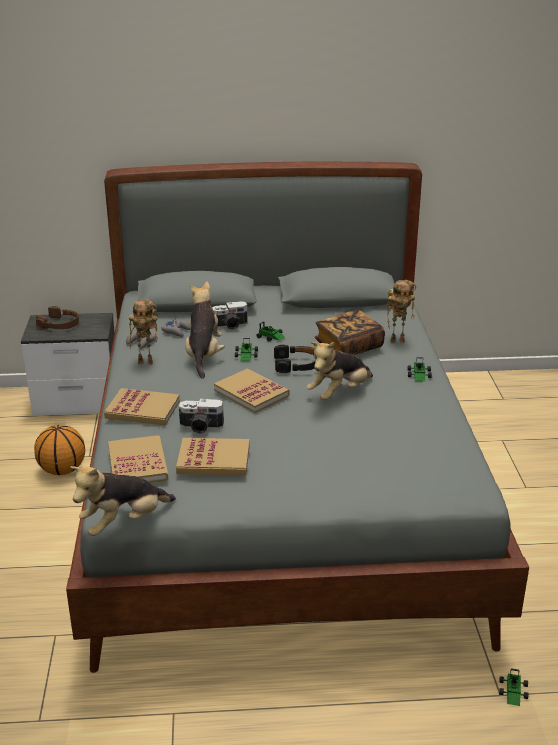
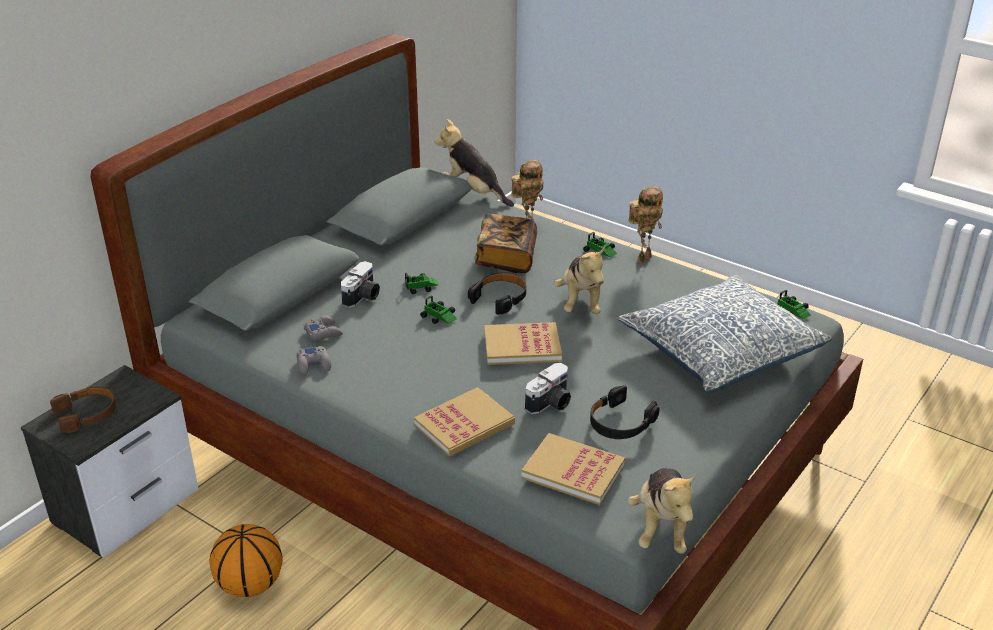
camera: 50 degrees left, 5 degrees up
toy robot [129,299,158,365] -> toy robot moved to [628,186,663,263]
book [176,438,250,476] -> black headphones [590,385,660,439]
plush toy [185,282,225,379] -> plush toy moved to [435,119,514,207]
toy car [499,669,528,706] -> toy car moved to [778,290,811,319]
none -> pillow [618,275,832,393]

